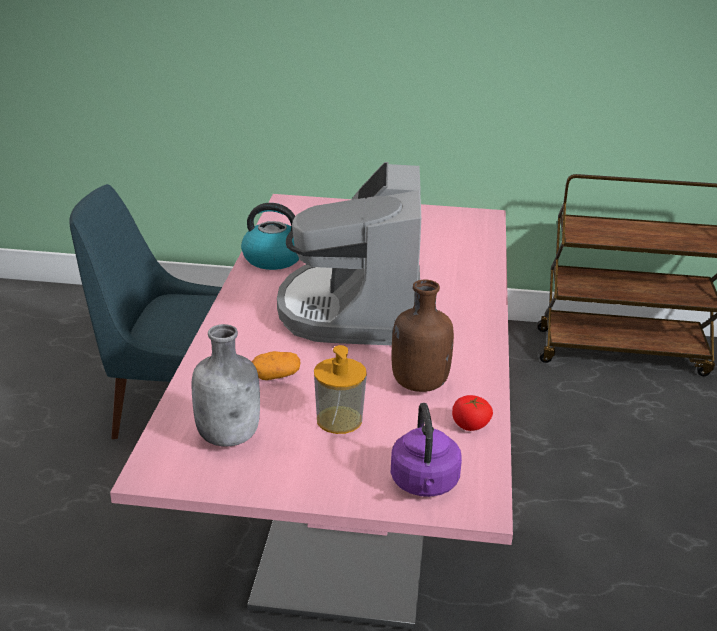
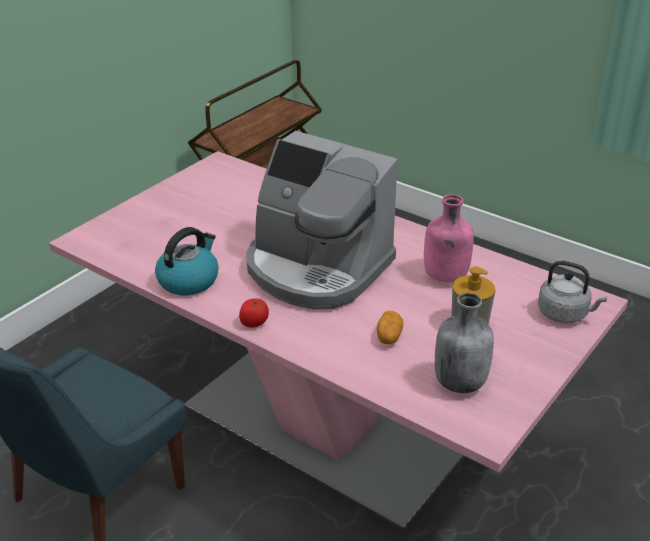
camera: 60 degrees left, 5 degrees up
purple kettle [391,403,462,497] -> grey kettle [538,261,607,323]
brown bottle [392,280,454,392] -> pink bottle [424,194,474,282]
tomato [452,395,493,431] -> tomato moved to [239,298,269,328]

